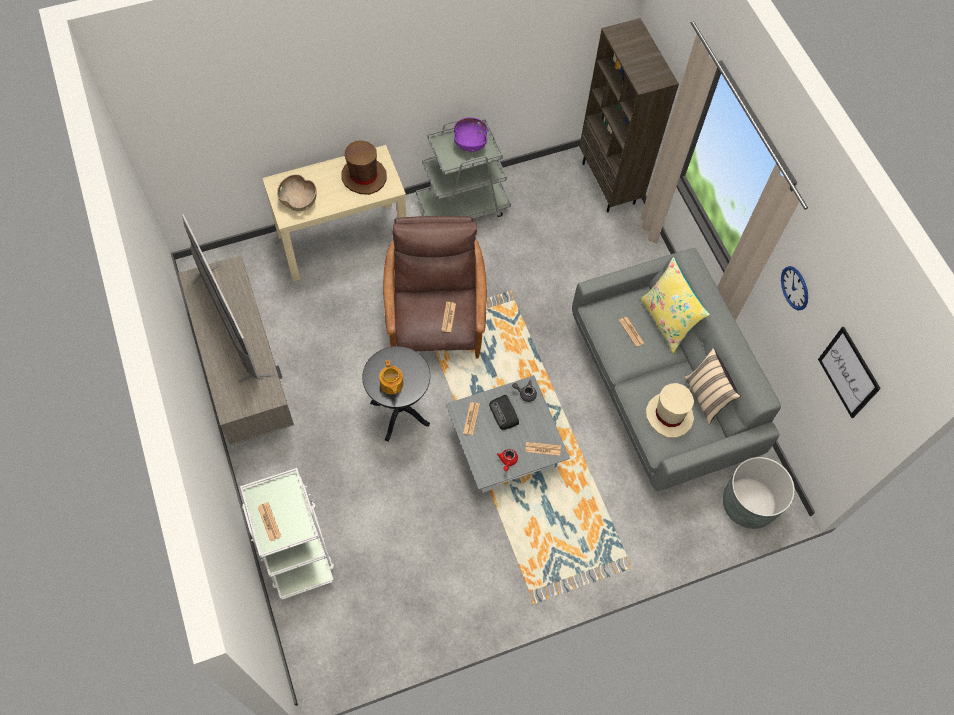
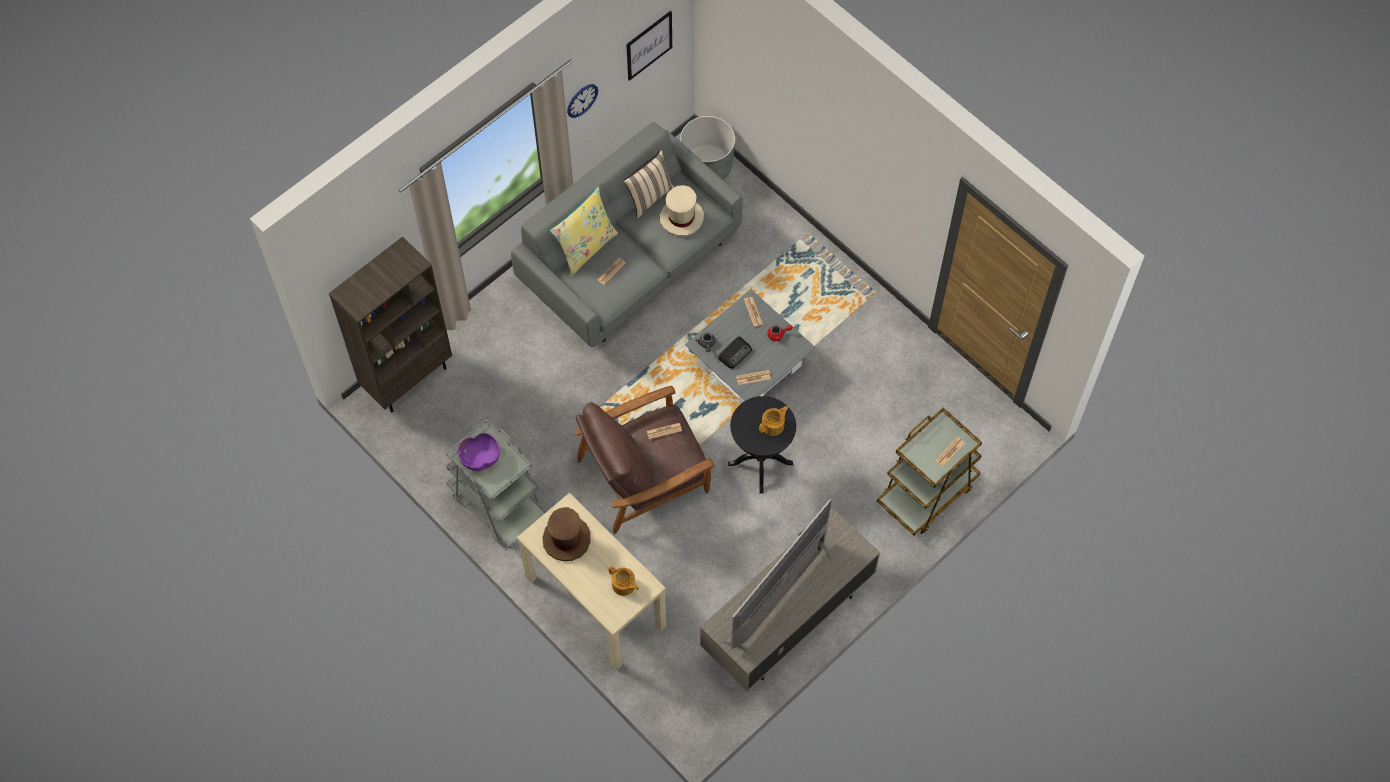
camera: 110 degrees left, 0 degrees up
white cart [240,468,334,600] -> brown cart [877,407,982,536]
brown bowl [277,174,317,211] -> teapot [609,566,639,596]

